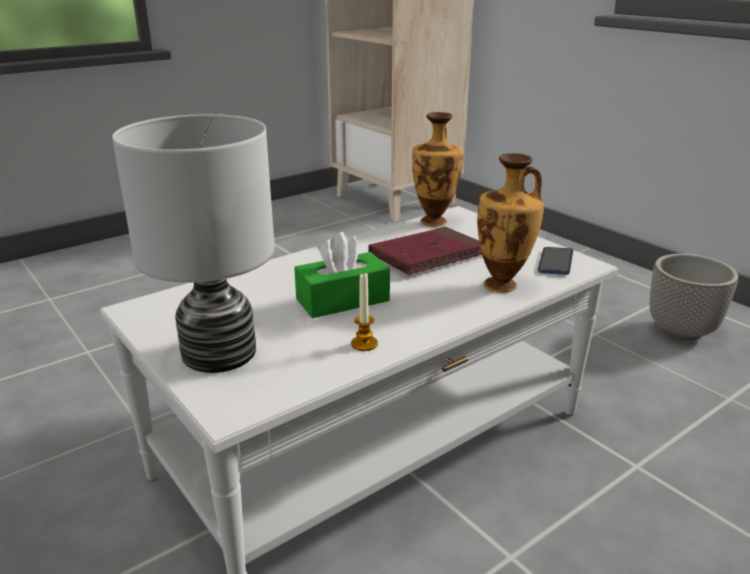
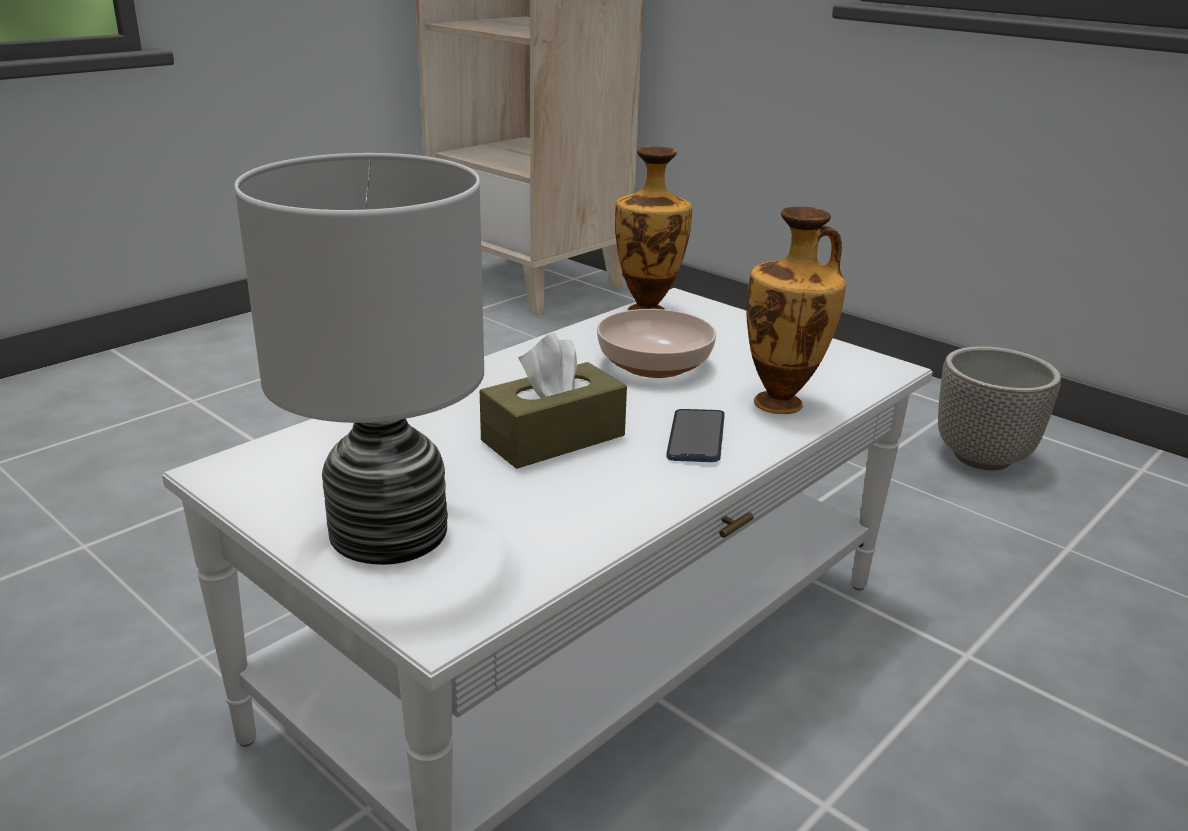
camera: 10 degrees left, 0 degrees up
green tissue box [294,232,390,318] -> brown tissue box [480,333,627,469]
candle [351,272,378,351] -> none
red book [368,226,482,275] -> bowl [597,309,716,378]
phone [538,247,573,275] -> phone moved to [667,409,725,462]

